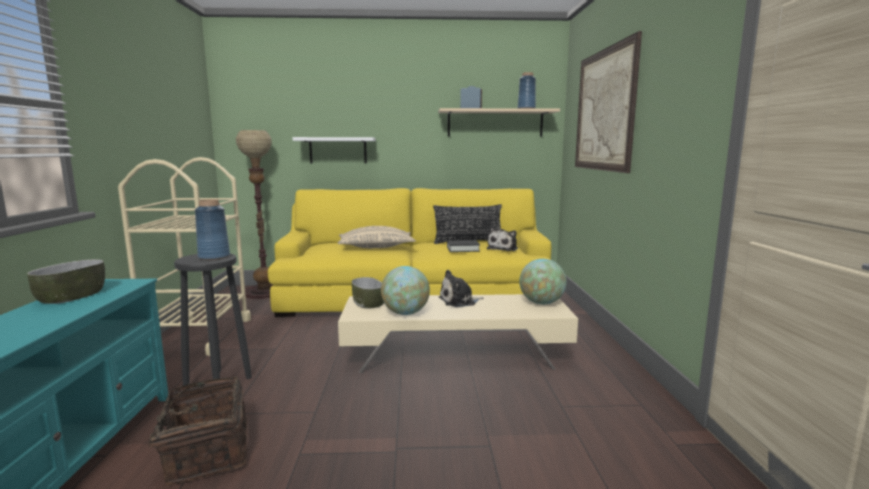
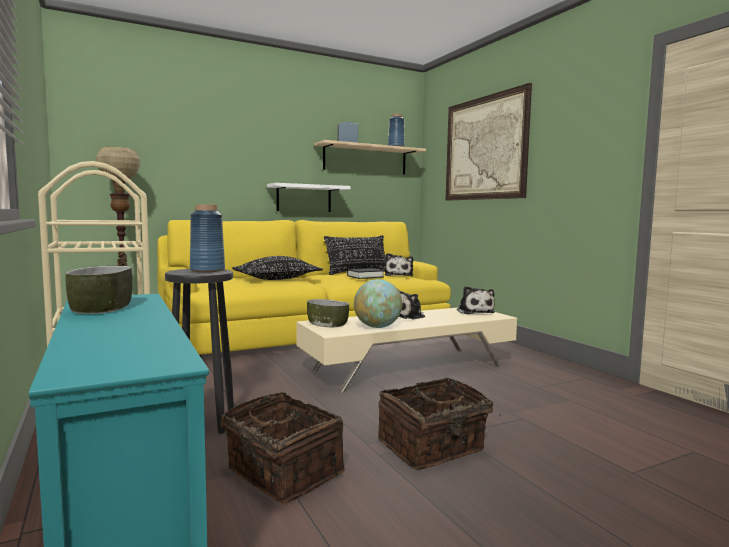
camera: 25 degrees left, 5 degrees down
white shelf [292,137,376,164] -> white shelf moved to [267,183,351,212]
beige pillow [337,226,416,248] -> black pillow [232,256,323,280]
globe [519,259,567,305] -> plush toy [457,286,495,314]
none -> basket [378,377,501,470]

